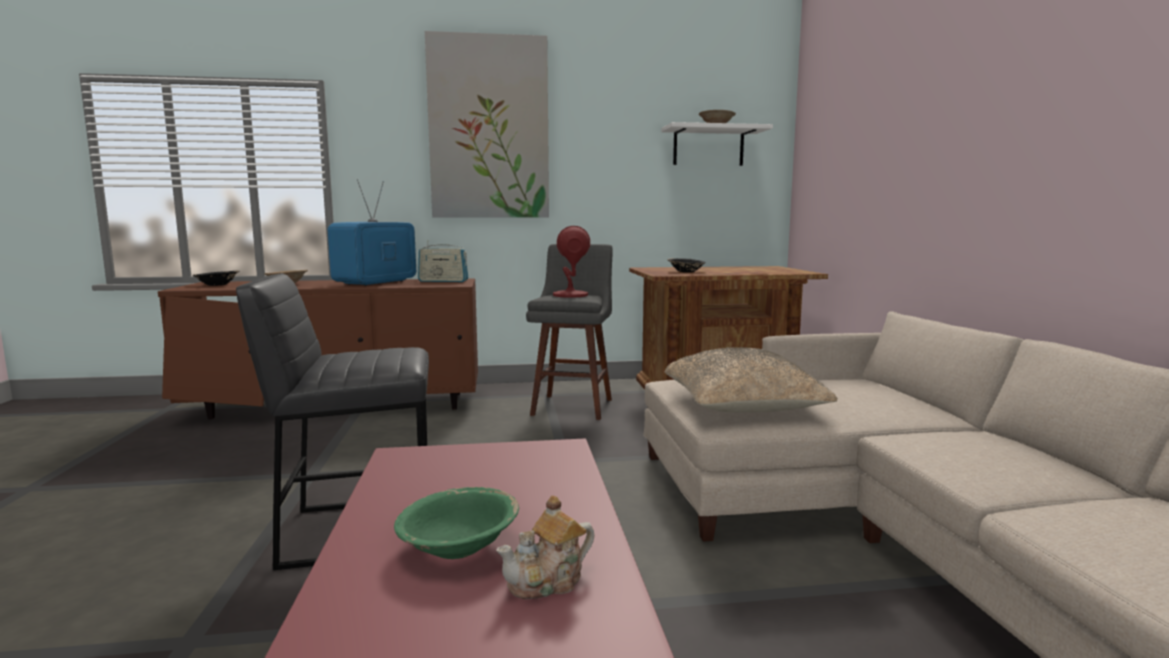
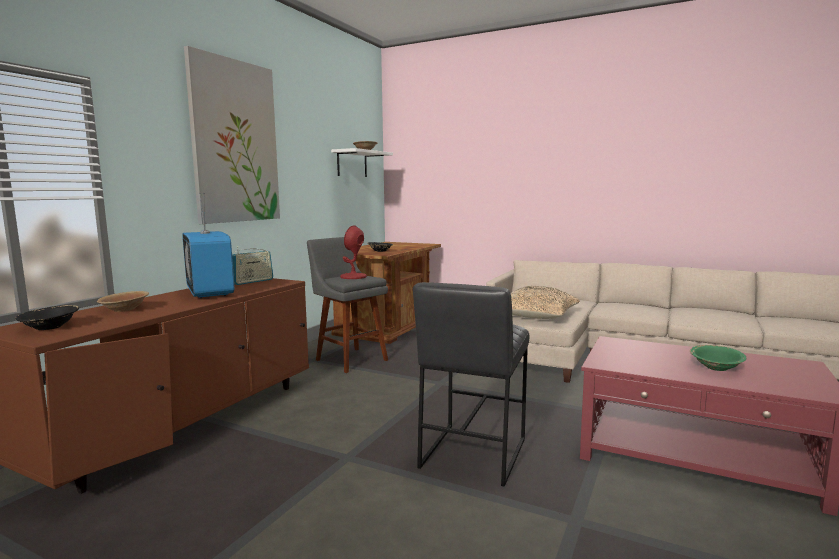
camera: 55 degrees left, 0 degrees up
teapot [496,495,594,599] -> none

